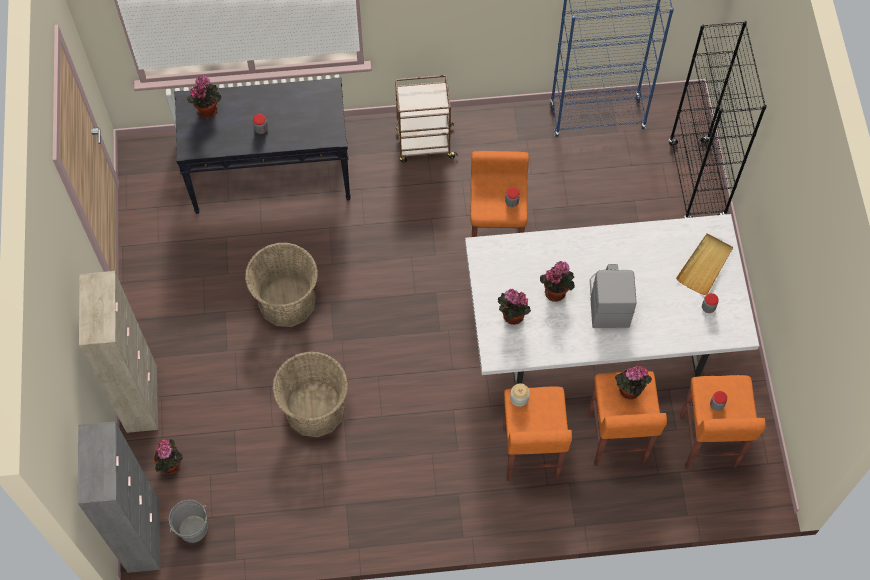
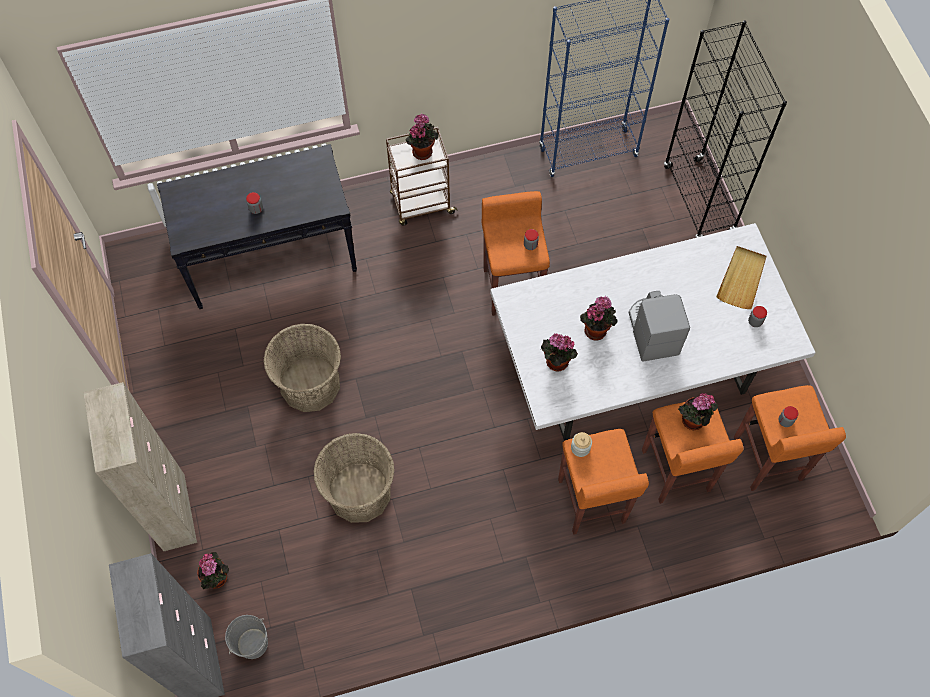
camera: 10 degrees left, 0 degrees up
potted plant [187,75,221,119] -> potted plant moved to [405,113,439,160]

